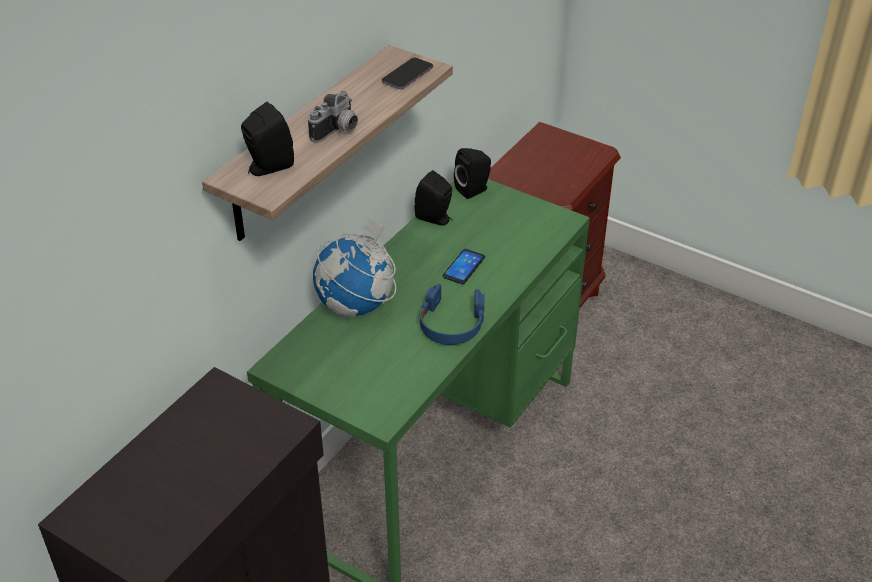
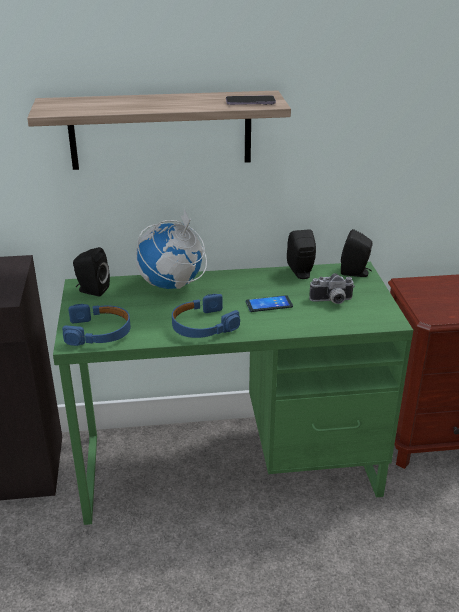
camera: 50 degrees right, 10 degrees down
black speaker [241,102,294,176] -> black speaker moved to [73,247,110,297]
camera [308,91,358,143] -> camera moved to [309,273,355,304]
none -> blue headphones [62,304,130,346]

